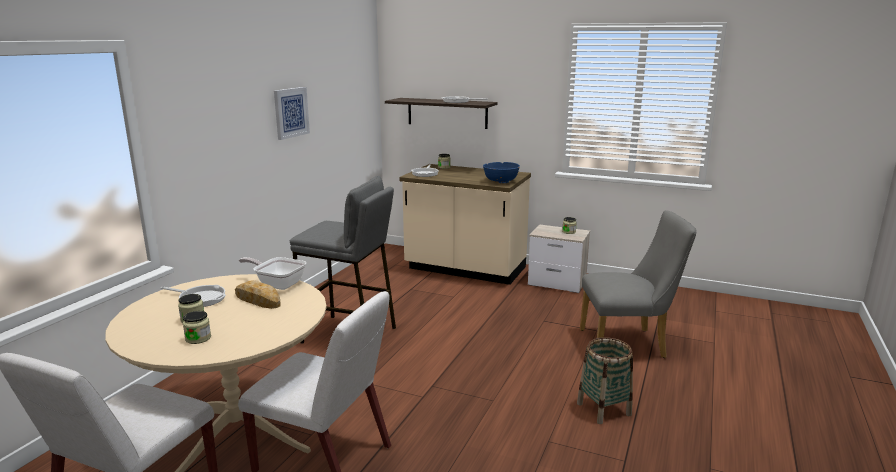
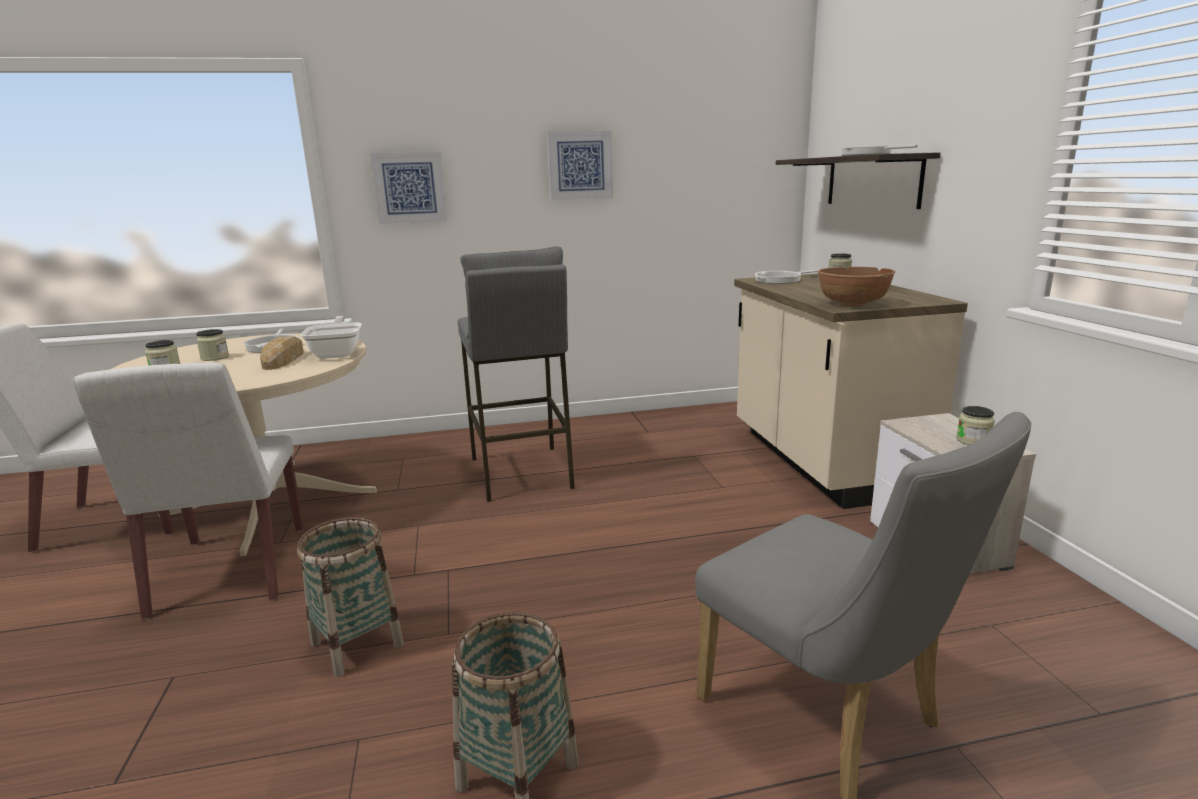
camera: 55 degrees right, 0 degrees up
blue bowl [483,162,520,184] -> brown bowl [818,267,895,307]
none -> basket [297,517,404,677]
none -> picture [370,152,447,224]

